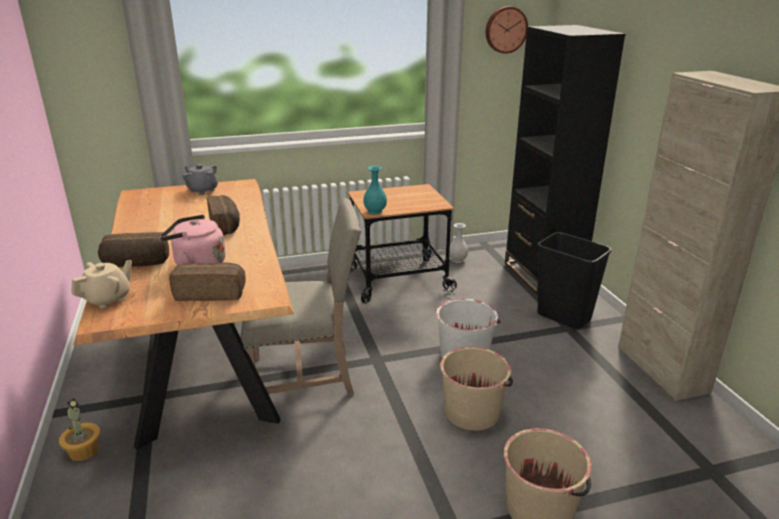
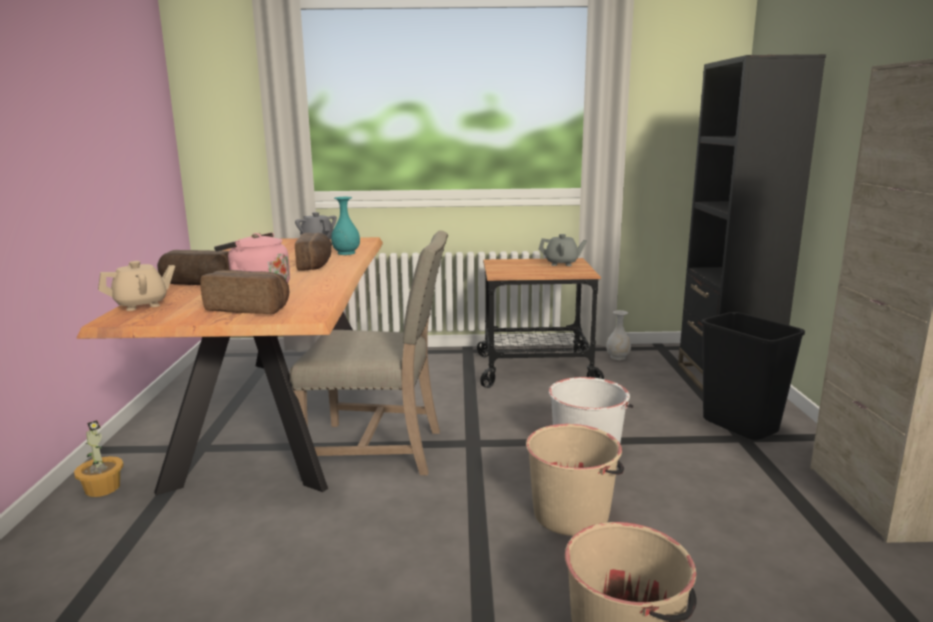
camera: 15 degrees right, 10 degrees down
turquoise vase [363,166,387,214] -> turquoise vase moved to [331,197,360,255]
wall clock [486,6,528,54] -> none
none -> grey teapot [538,234,587,266]

